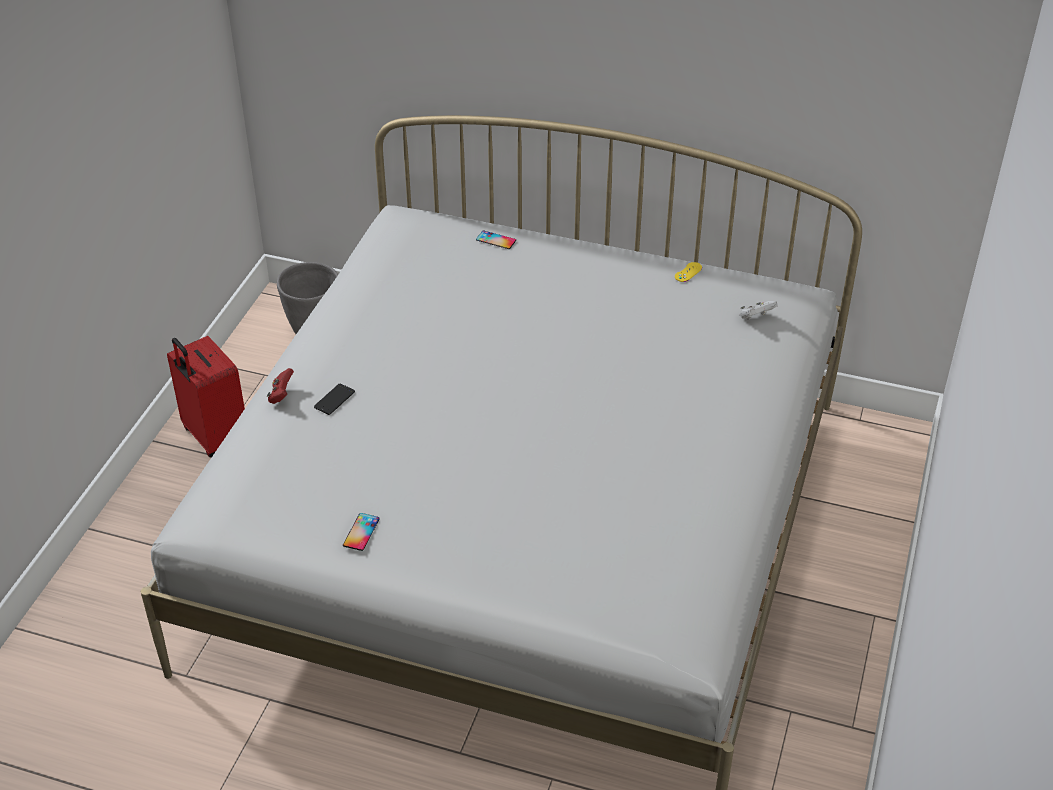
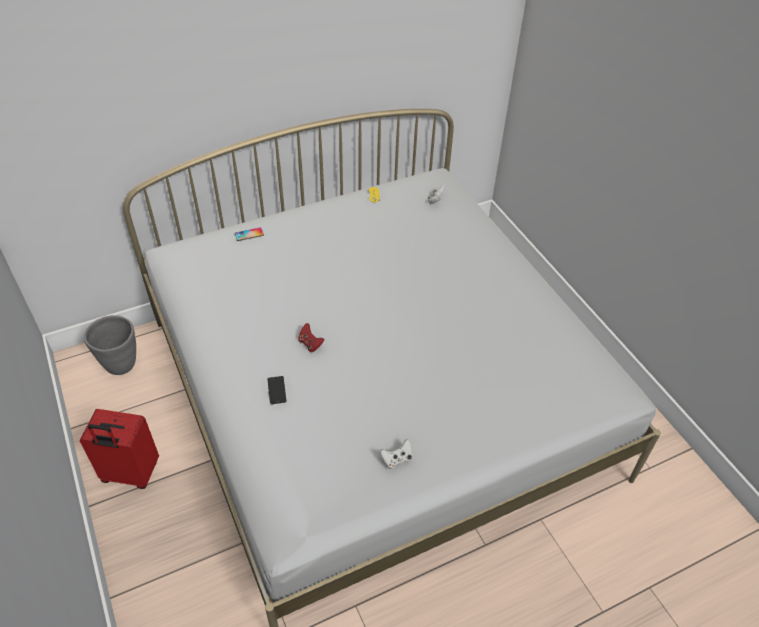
camera: 45 degrees left, 5 degrees up
red game controller [267,368,294,404] -> red game controller moved to [298,323,324,352]
phone [343,513,380,551] -> white game controller [380,439,412,469]

